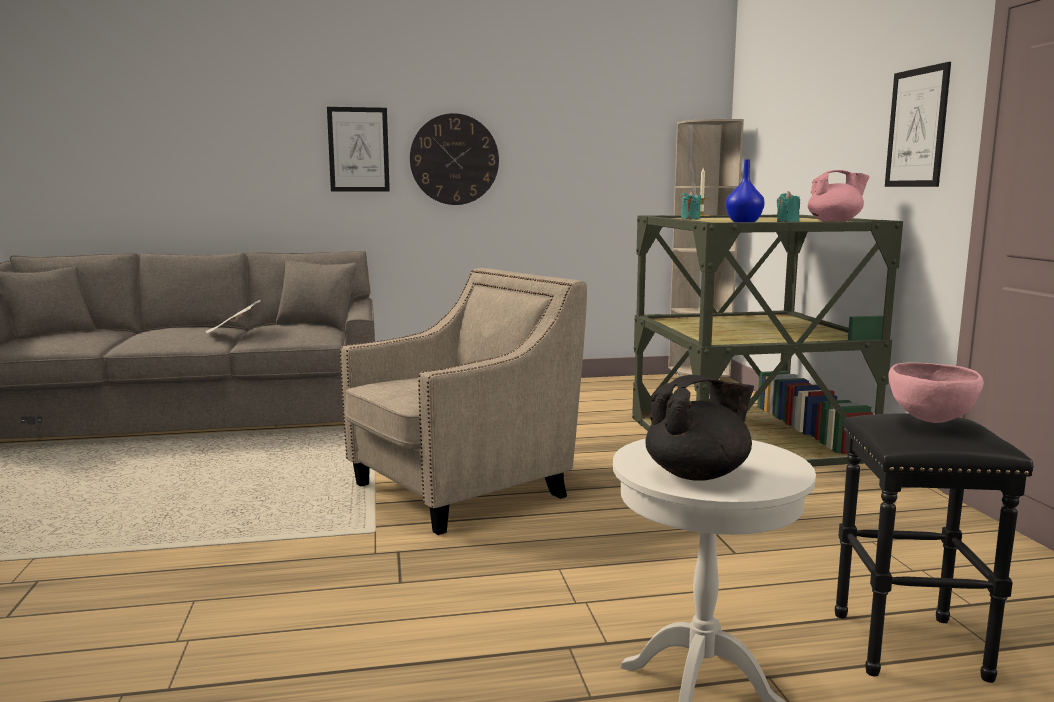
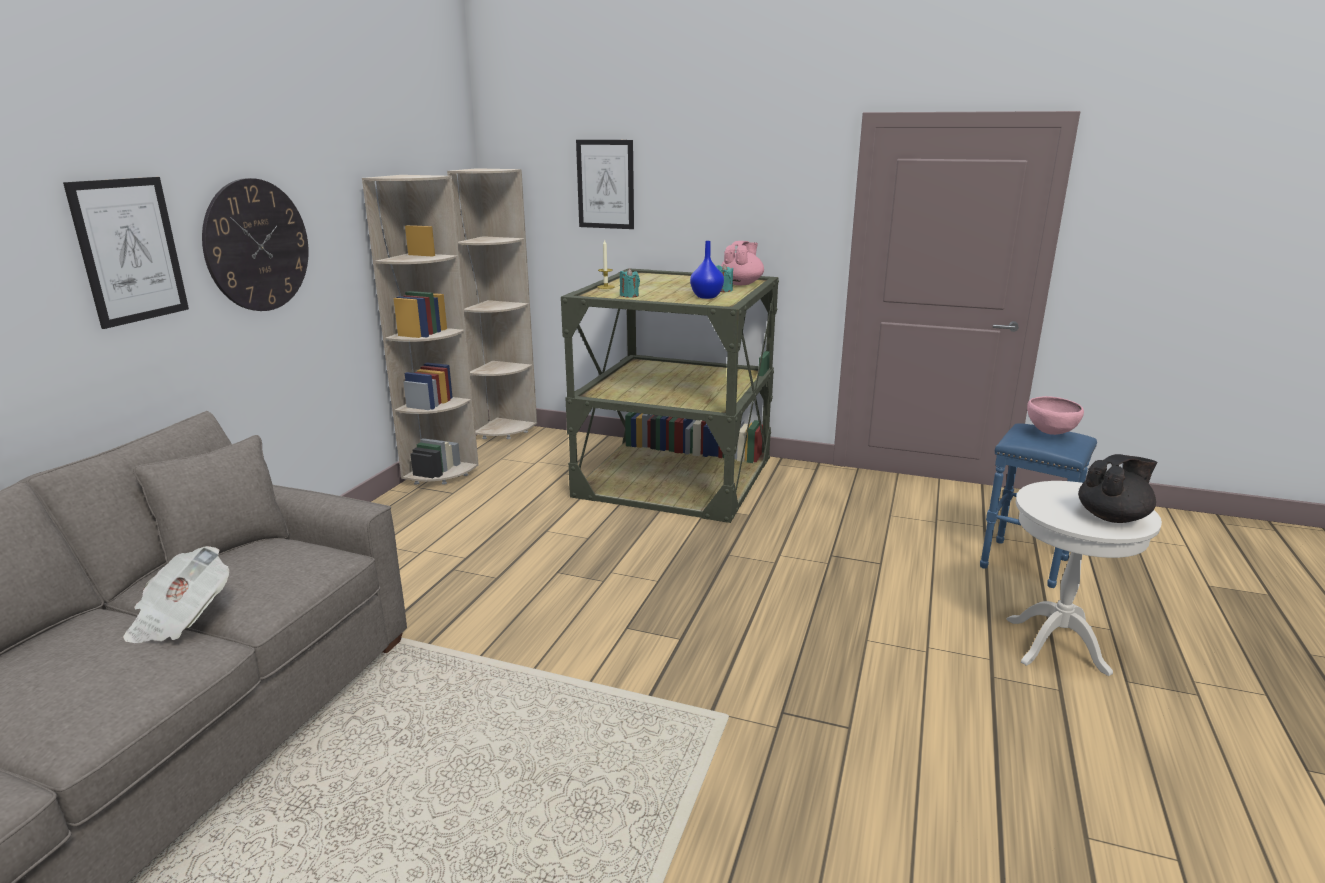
camera: 60 degrees left, 10 degrees up
beige armchair [340,268,587,535] -> none
black teapot [645,375,754,481] -> black teapot turned 60 degrees clockwise [1078,454,1157,523]
black stool [835,413,1034,683] -> blue stool [980,423,1097,588]
picture [885,62,951,187] -> picture moved to [576,140,634,229]
none -> beige bookcase [362,175,479,485]

